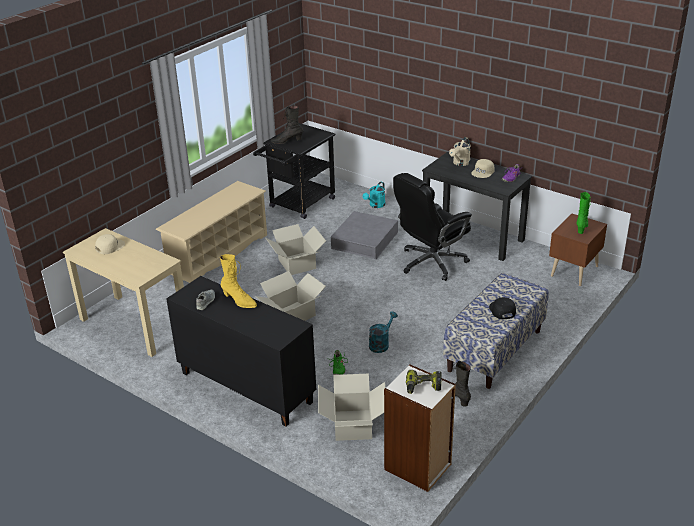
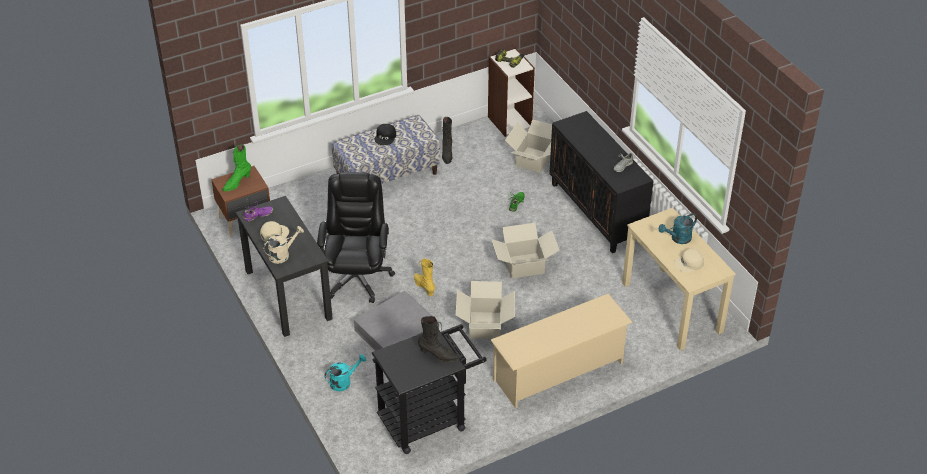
camera: 155 degrees left, 10 degrees up
yellow boot [220,254,257,308] -> yellow boot moved to [414,258,435,296]
turquoise watering can [369,311,398,353] -> turquoise watering can moved to [659,213,697,244]
black office chair [393,173,472,281] -> black office chair turned 75 degrees counterclockwise [317,172,395,303]

